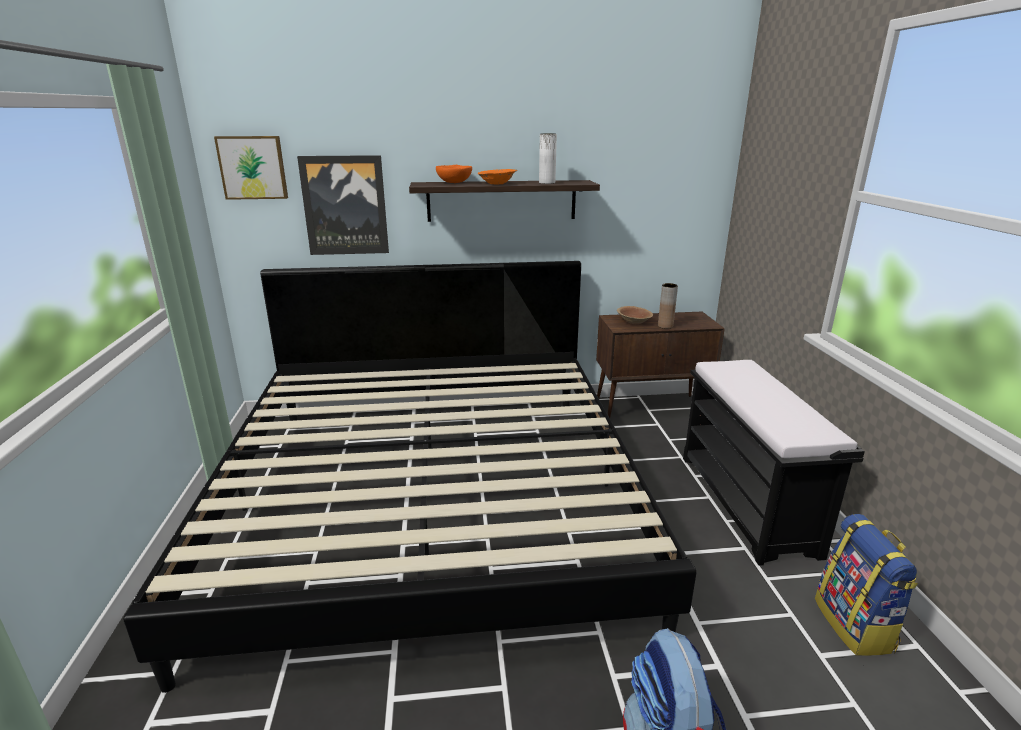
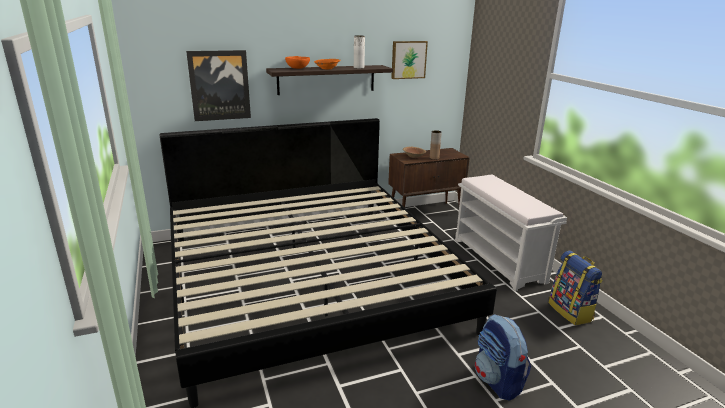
camera: 15 degrees left, 0 degrees up
picture [214,136,288,200] -> picture moved to [391,41,428,79]
black bench [683,360,865,566] -> white bench [455,175,567,291]

